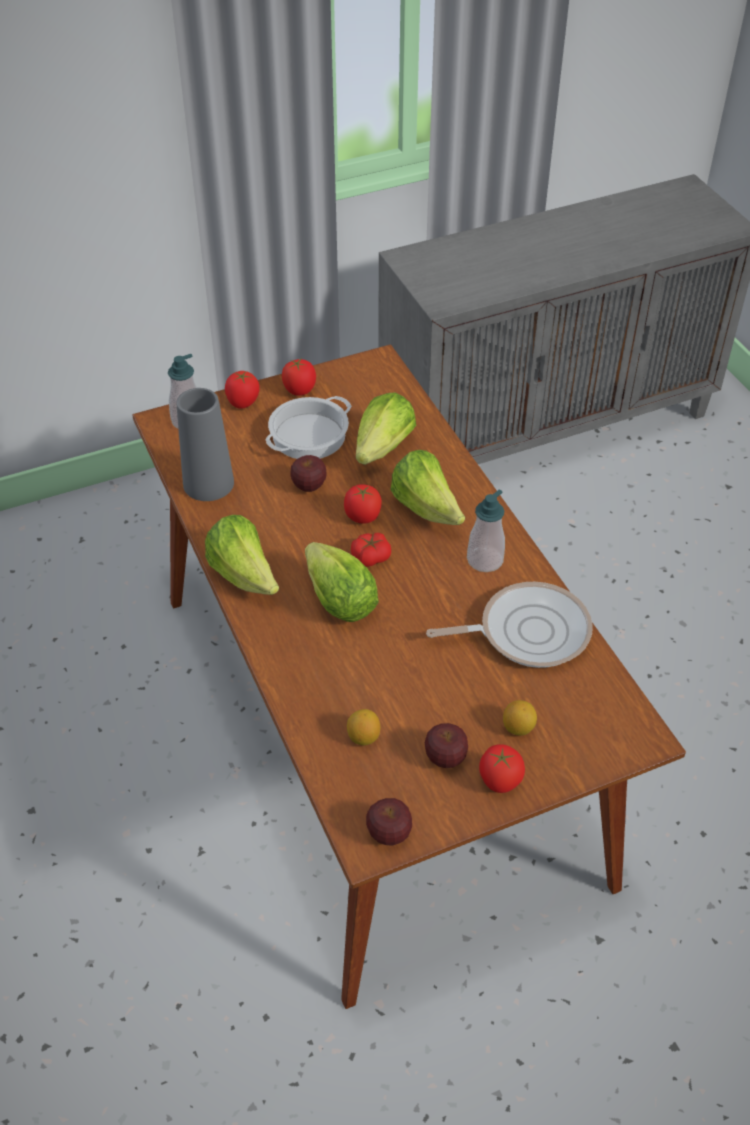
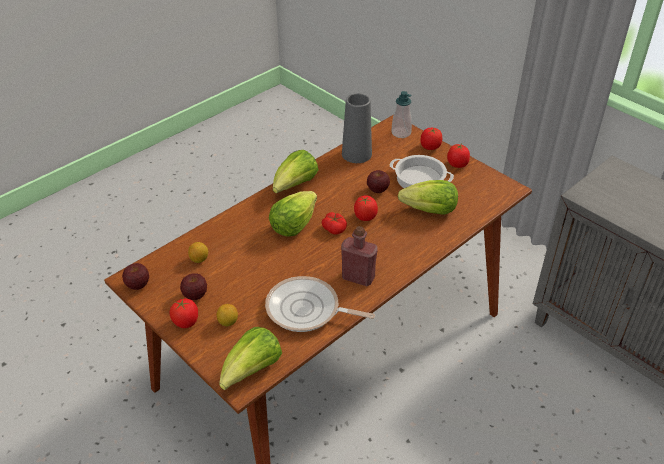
camera: 70 degrees right, 5 degrees down
lettuce [390,450,465,525] -> lettuce moved to [219,327,282,390]
frying pan [426,582,593,668] -> frying pan turned 135 degrees clockwise [265,276,375,332]
soap dispenser [467,490,505,572] -> red bottle [341,226,378,286]

